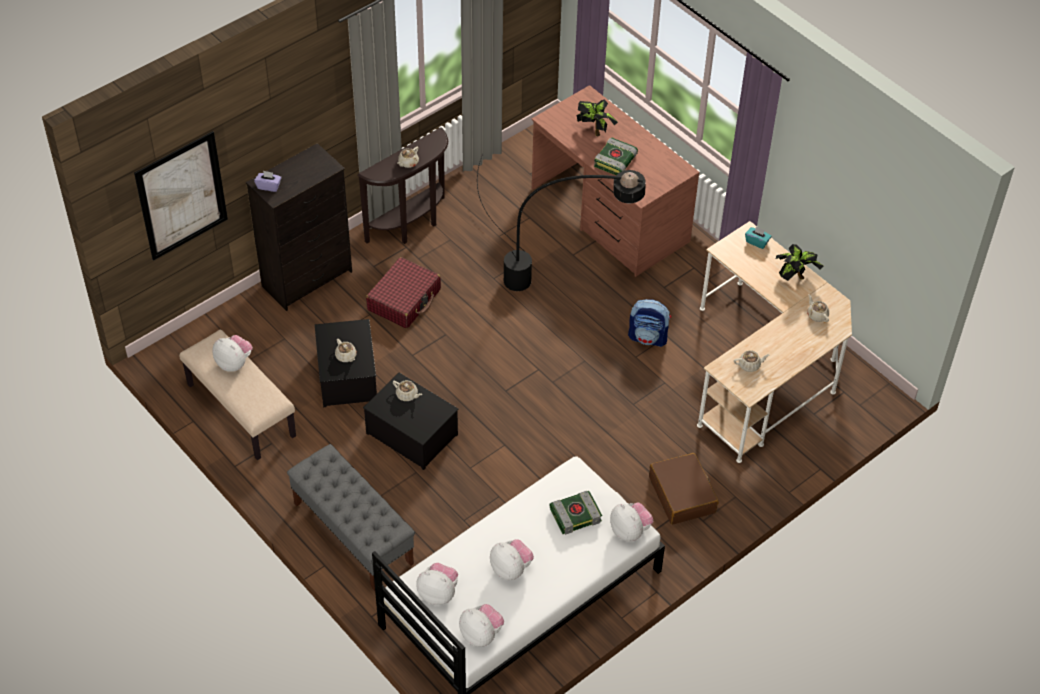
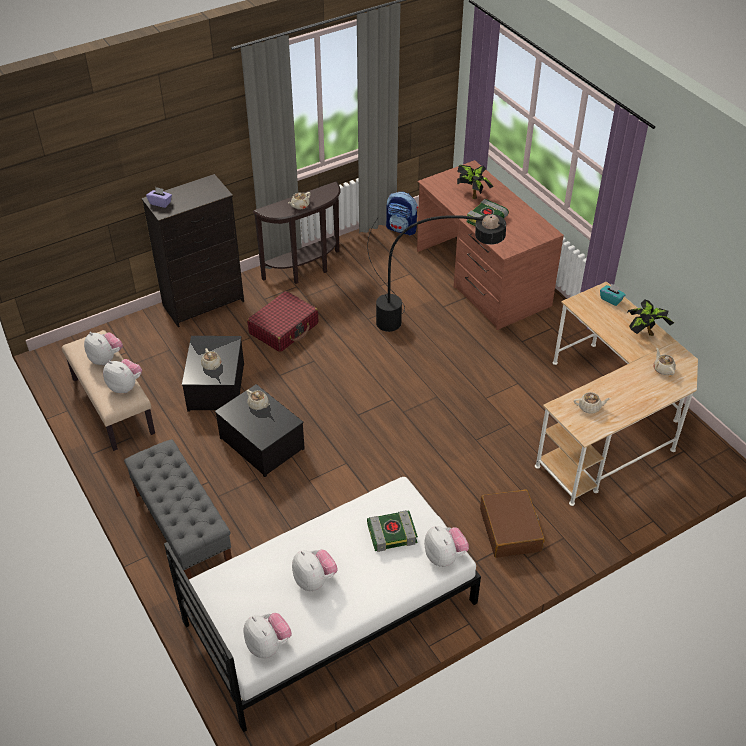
camera: 10 degrees right, 5 degrees down
picture [134,131,228,261] -> none
plush toy [416,563,458,605] -> plush toy moved to [103,359,142,393]
backpack [628,299,671,347] -> backpack moved to [386,192,418,236]

